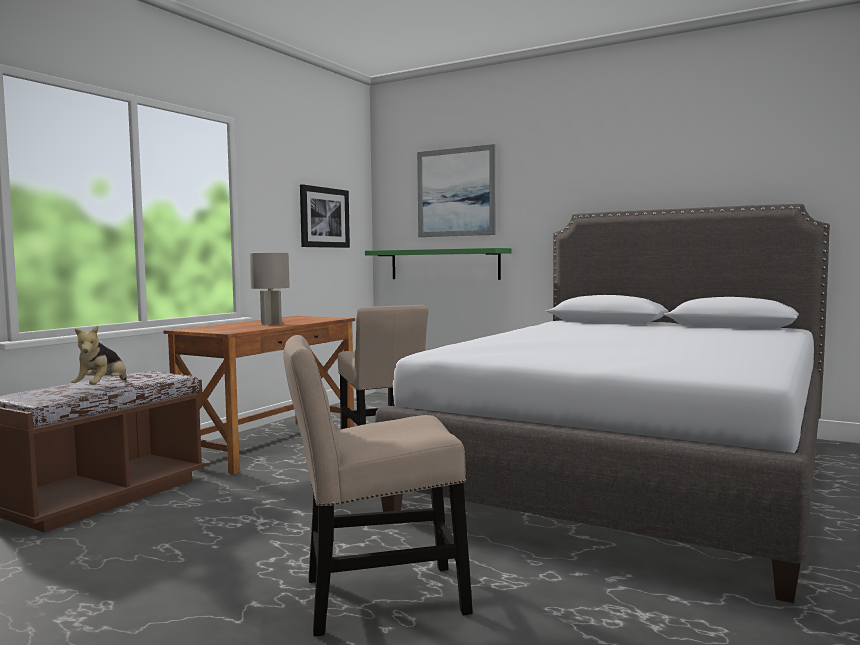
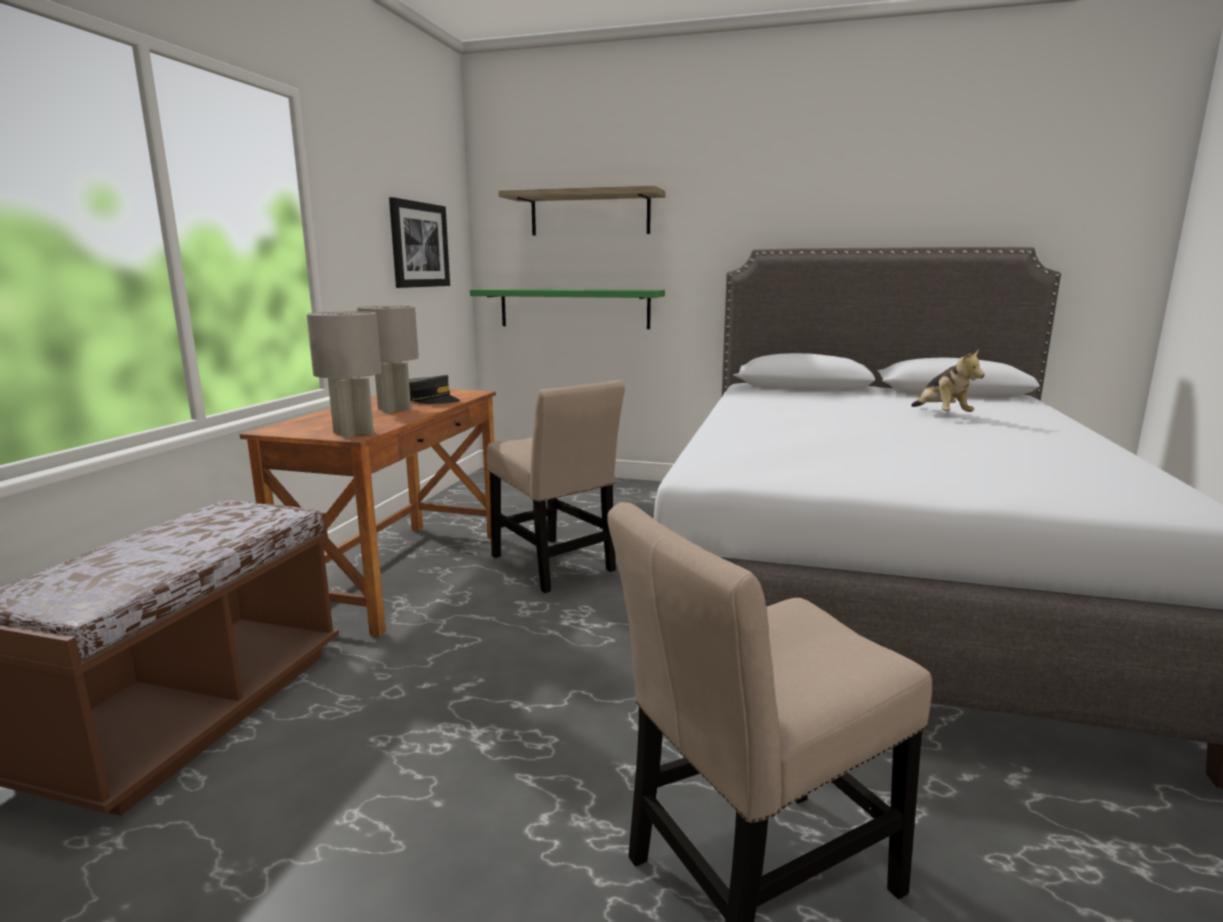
camera: 15 degrees left, 10 degrees up
plush toy [71,326,126,385] -> plush toy moved to [911,349,985,412]
picture [417,144,495,237] -> shelf [499,185,666,236]
none -> grey table lamp [306,311,381,438]
none -> grey cap [409,375,460,404]

